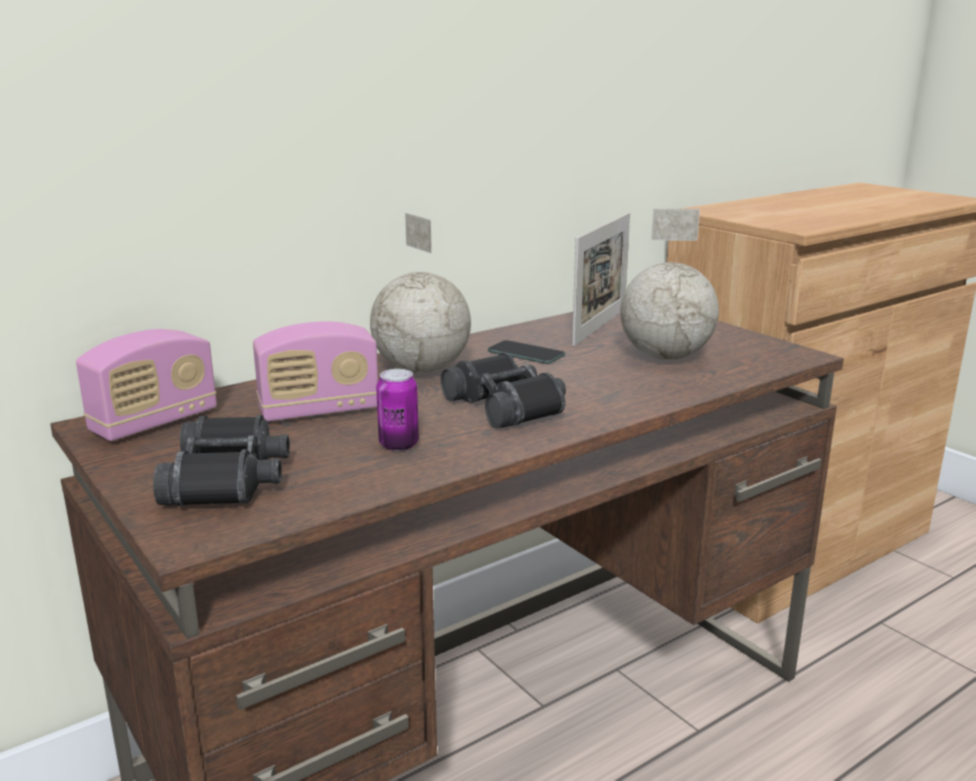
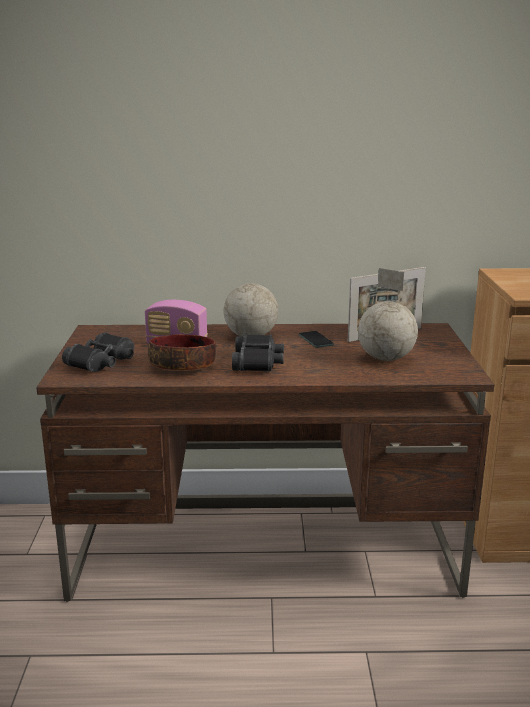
camera: 35 degrees right, 0 degrees up
radio [76,329,217,441] -> none
can [376,369,419,451] -> bowl [148,334,216,371]

